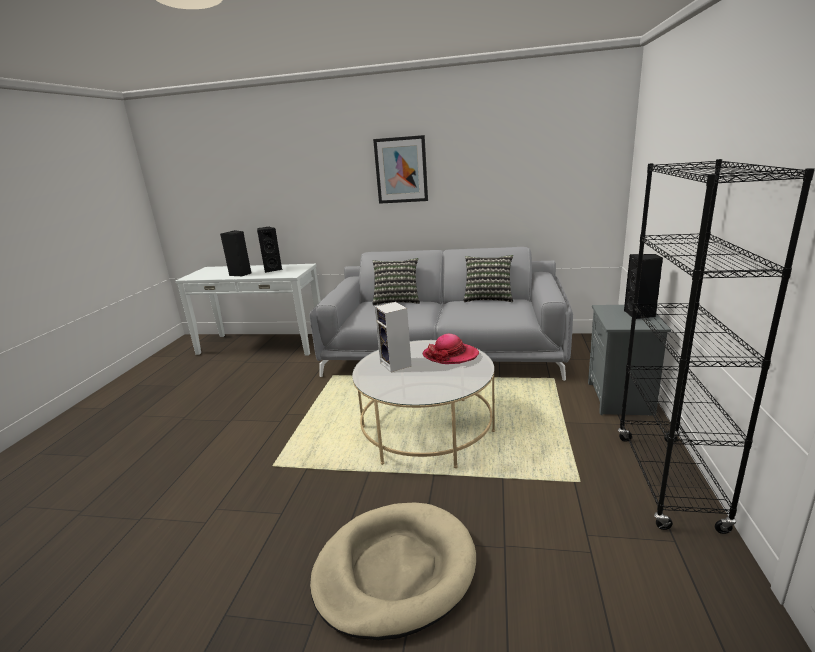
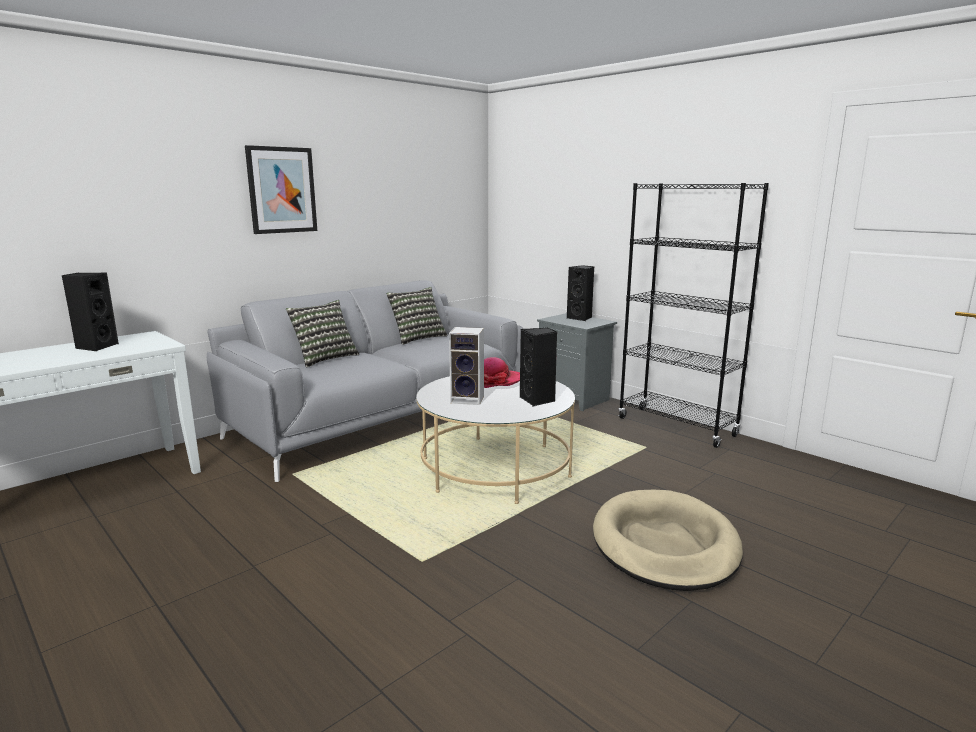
camera: 55 degrees left, 5 degrees down
black speaker [220,230,251,276] -> black speaker moved to [520,328,557,407]

